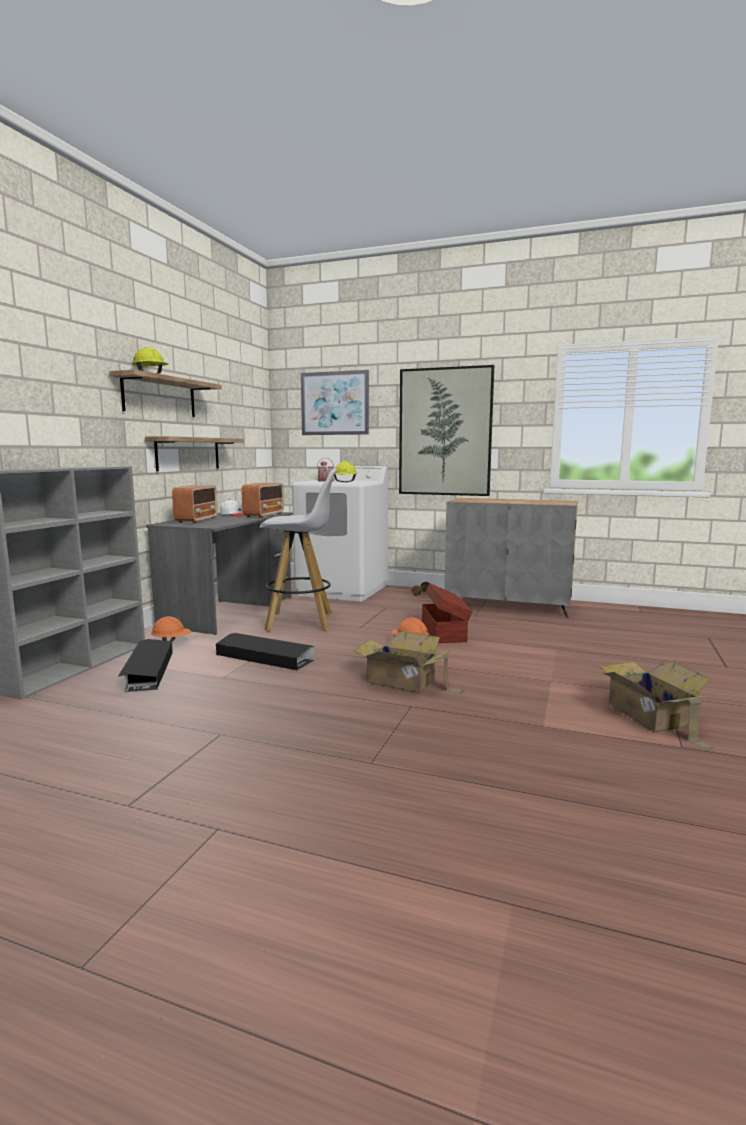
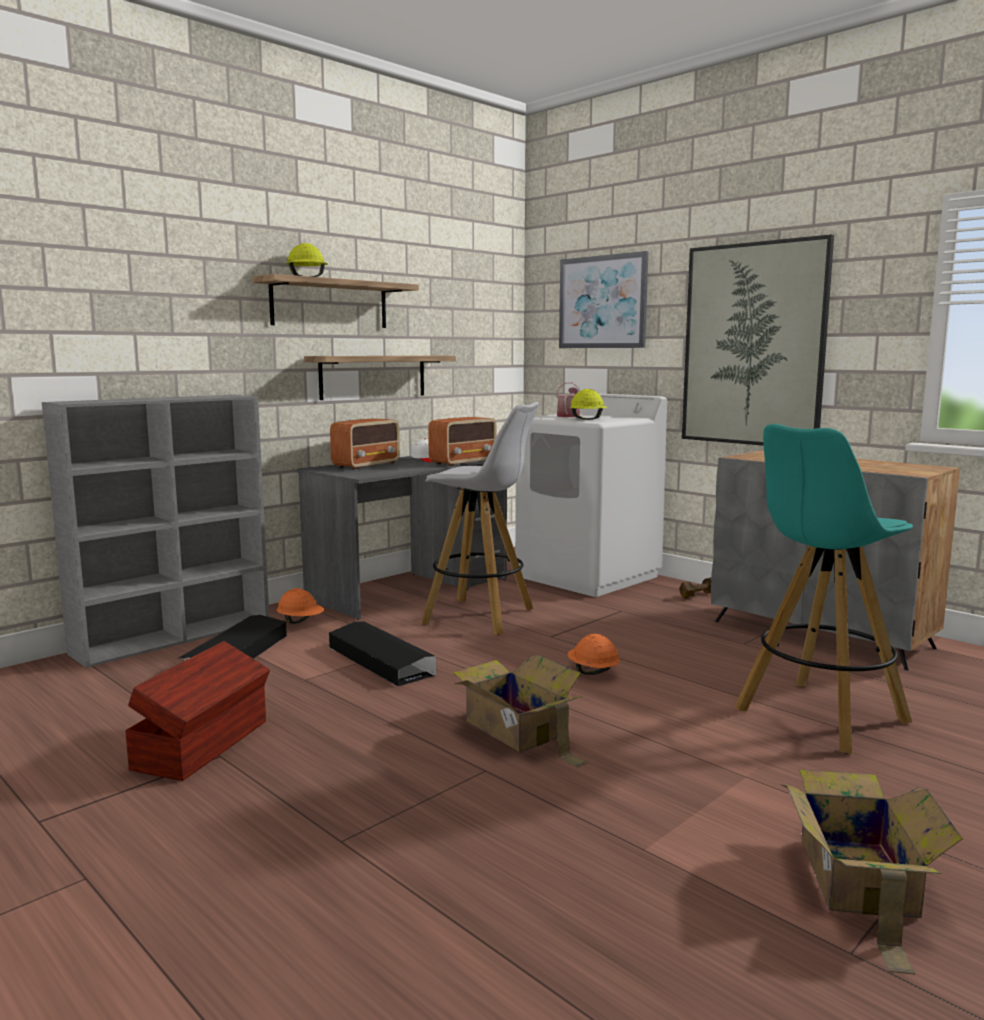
camera: 25 degrees right, 0 degrees up
brown storage box [422,583,473,643] -> brown storage box moved to [125,641,270,781]
none -> turquoise stool [735,424,913,754]

